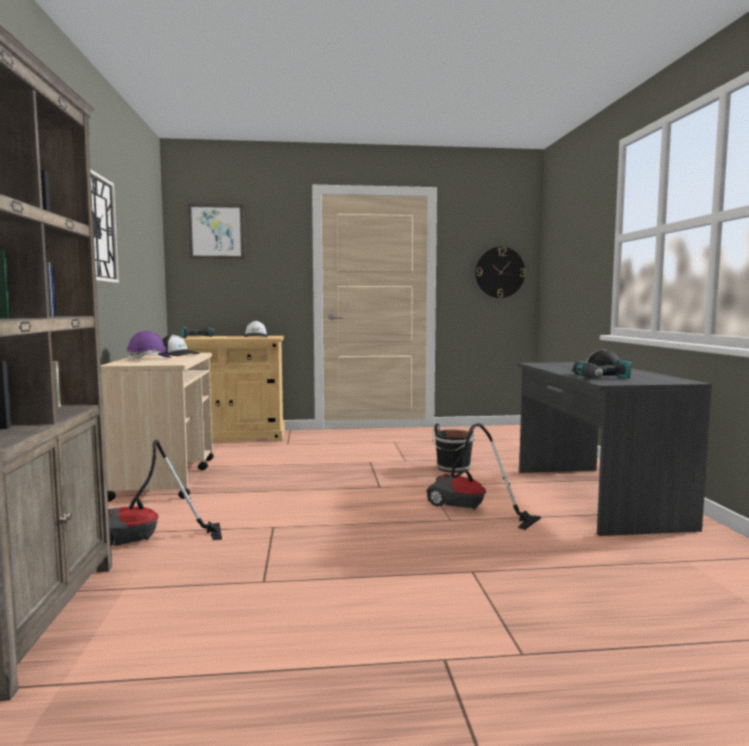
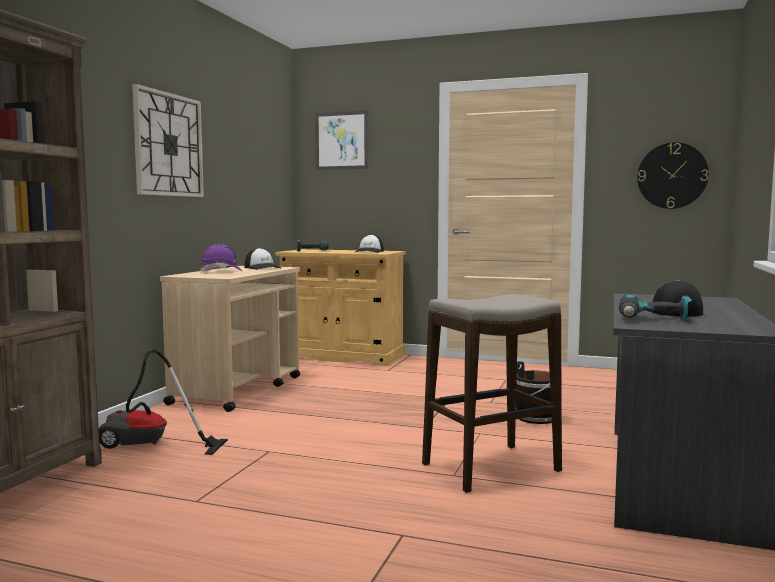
camera: 25 degrees right, 0 degrees up
vacuum cleaner [426,423,541,530] -> stool [422,294,562,493]

